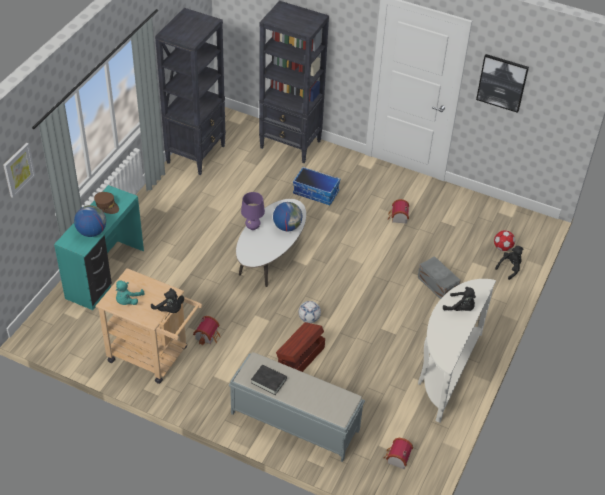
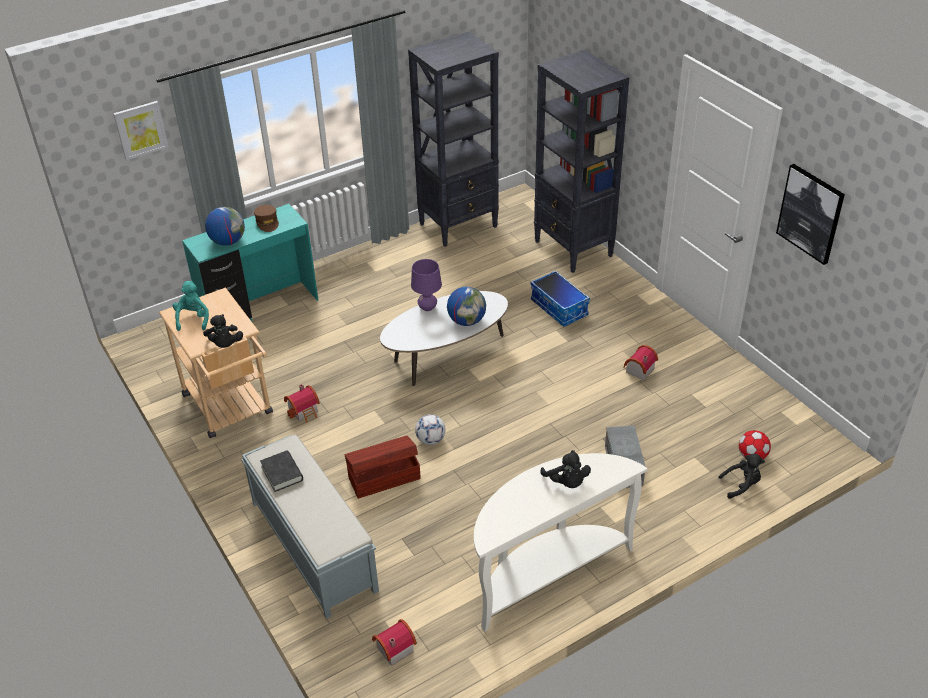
camera: 35 degrees right, 5 degrees down
turquoise plush toy [116,280,144,305] -> turquoise plush toy turned 120 degrees clockwise [173,281,209,331]

